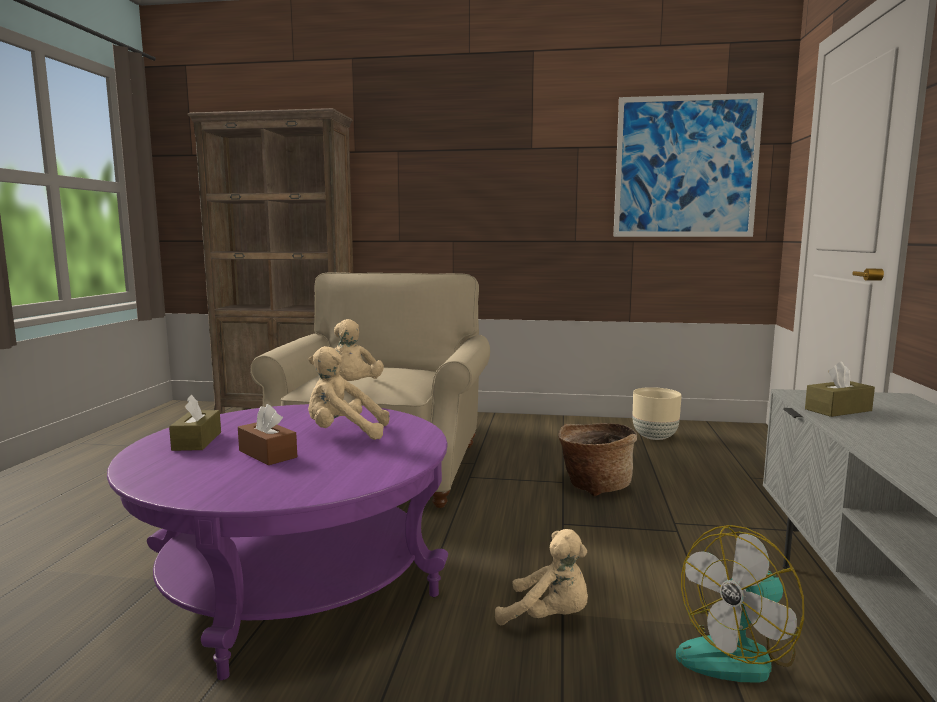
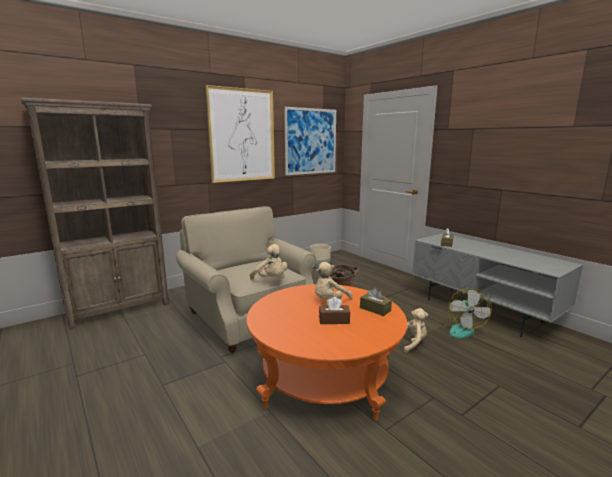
camera: 45 degrees left, 5 degrees up
purple coffee table [107,404,448,680] -> orange coffee table [246,284,407,420]
brown tissue box [169,394,221,451] -> brown tissue box moved to [360,288,392,316]
none -> picture [205,85,275,183]

